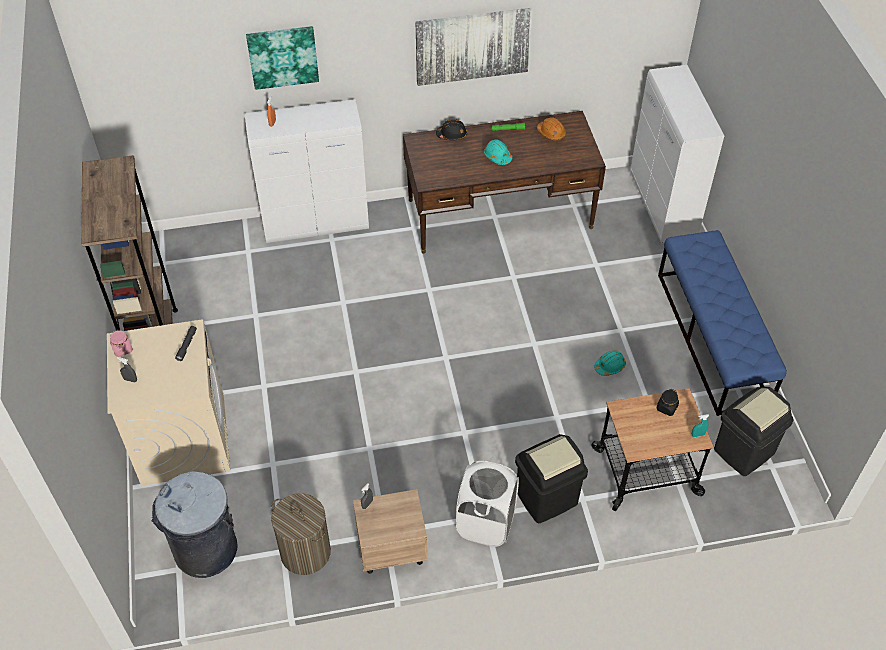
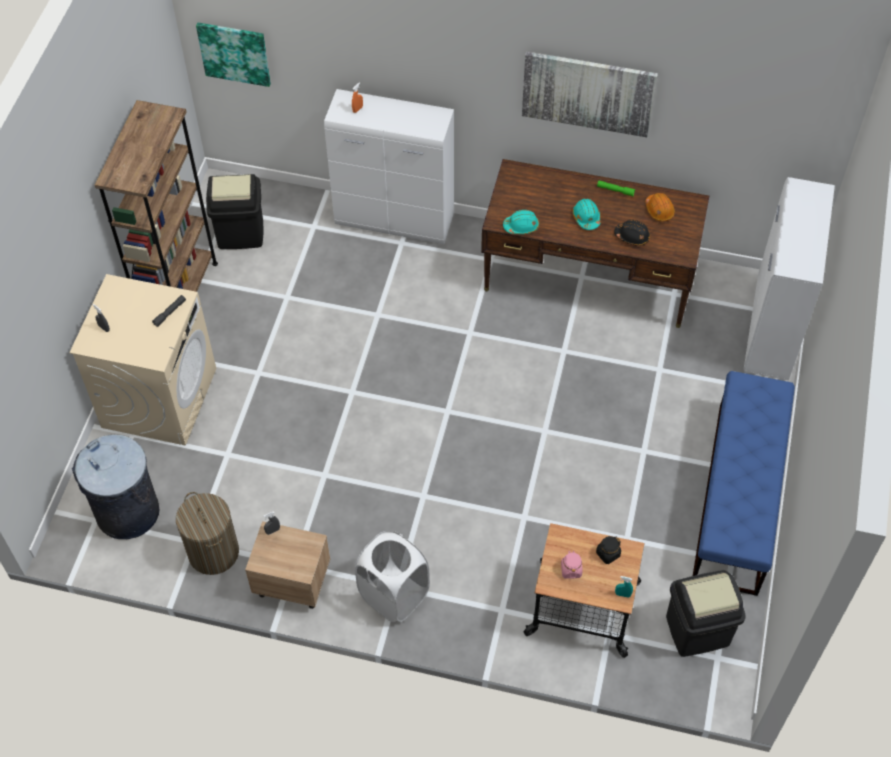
camera: 25 degrees right, 5 degrees up
pink jar [110,330,133,357] -> pink jar moved to [561,550,582,579]
picture [246,26,319,90] -> picture moved to [196,22,271,87]
black hard hat [436,119,467,140] -> black hard hat moved to [614,220,650,246]
black trash can [515,434,588,523] -> black trash can moved to [206,174,264,249]
turquoise hard hat [594,350,626,376] -> turquoise hard hat moved to [503,210,539,234]

